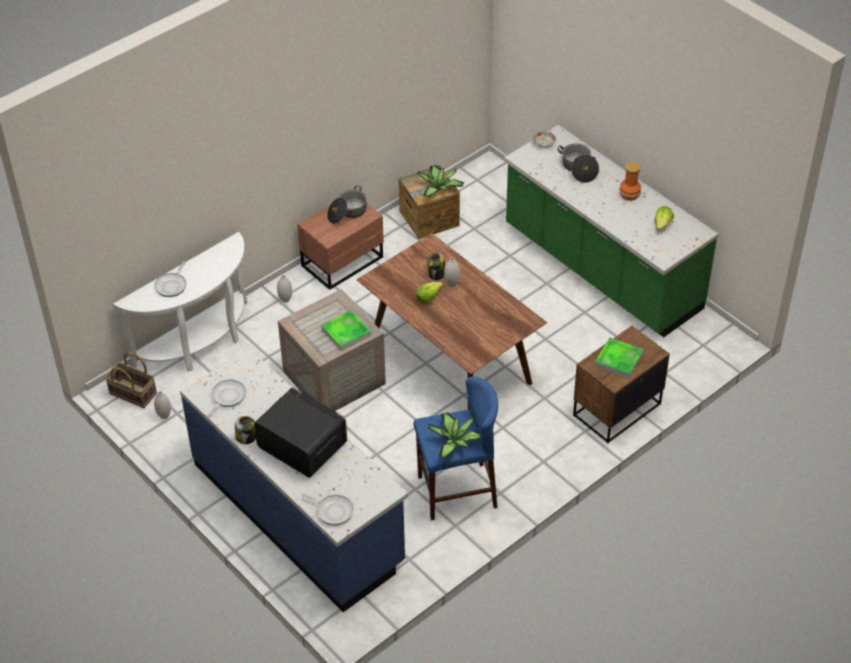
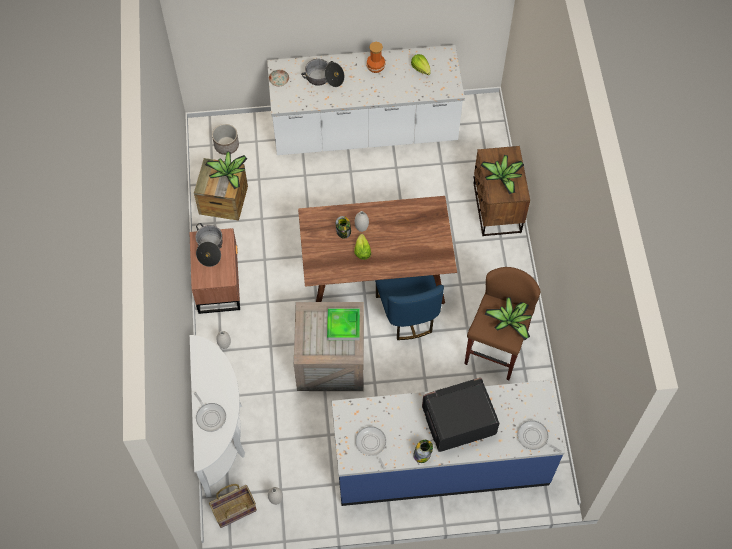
camera: 55 degrees left, 15 degrees up
frying pan [302,493,353,526] -> frying pan turned 120 degrees counterclockwise [517,420,562,453]
blue stool [414,376,498,520] -> brown stool [464,267,540,380]
green counter [504,125,718,337] -> white counter [267,45,465,155]
tray [595,338,644,379] -> potted plant [480,155,524,195]
none -> planter [212,124,239,155]
none -> blue chair [375,275,444,340]

